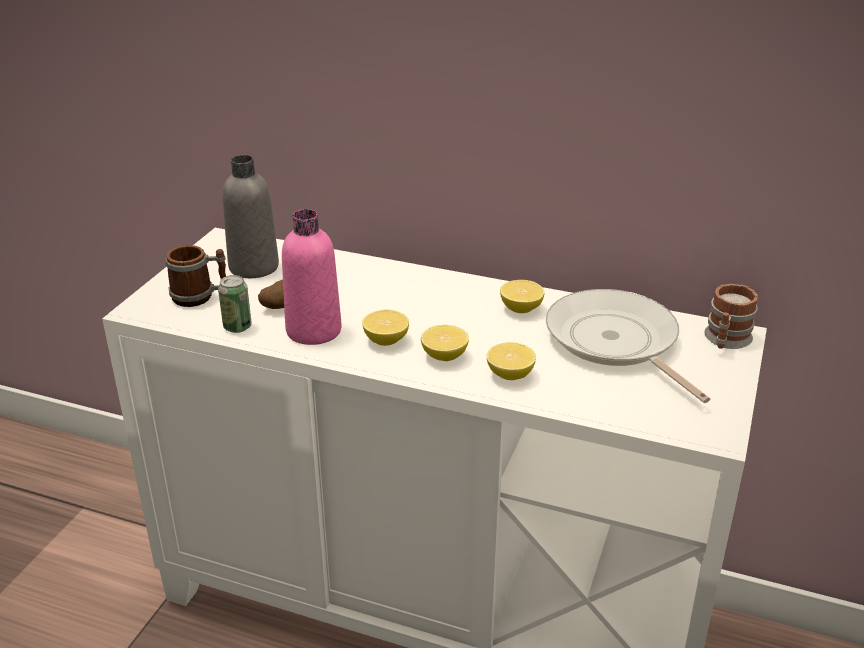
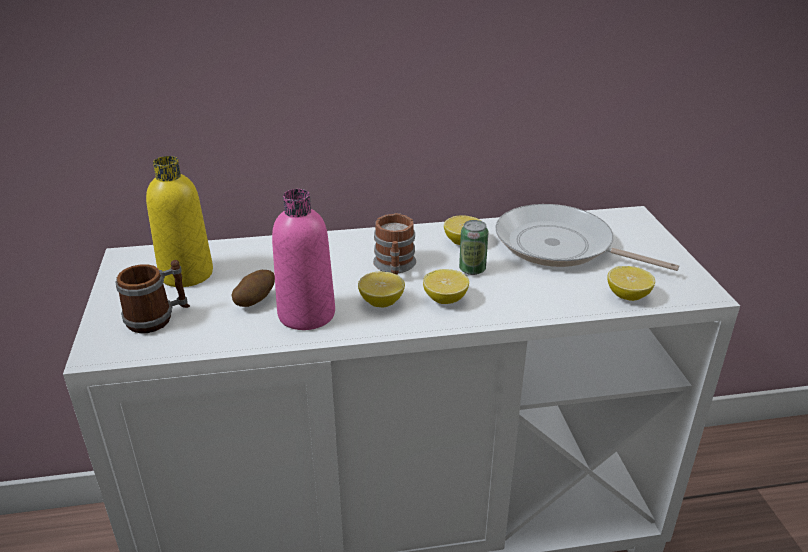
camera: 30 degrees left, 0 degrees up
can [218,275,252,333] -> can moved to [459,220,488,275]
grey bottle [222,155,279,278] -> yellow bottle [146,156,213,287]
lemon [486,342,536,380] -> lemon moved to [607,266,655,301]
mug [705,284,758,349] -> mug moved to [373,213,416,275]

